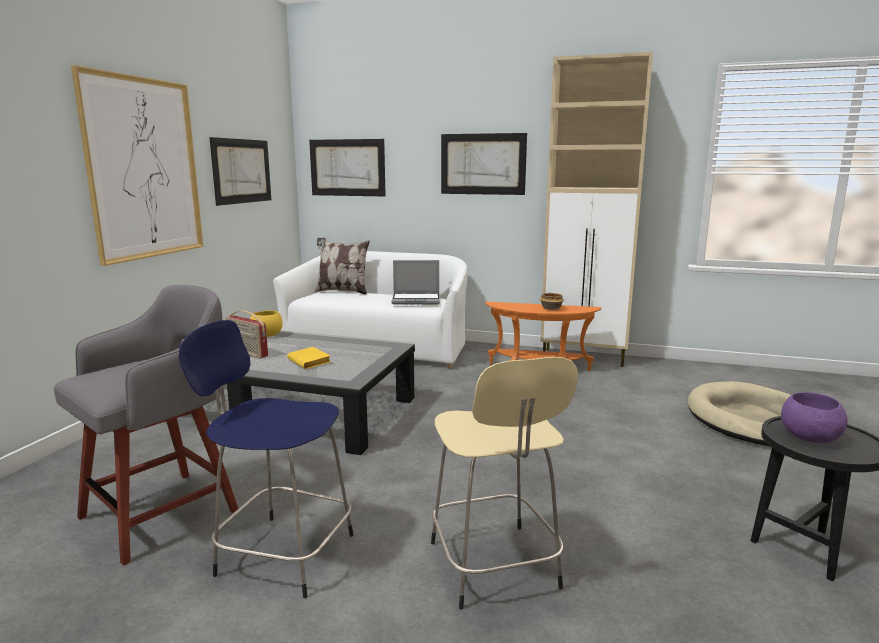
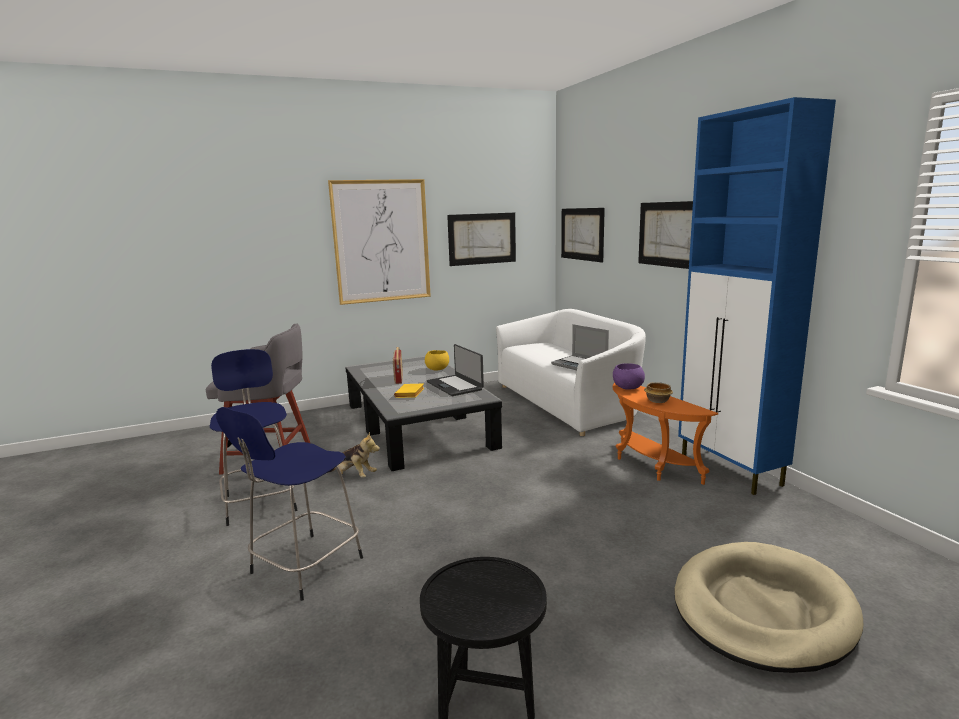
camera: 50 degrees right, 0 degrees up
pillow [315,237,370,295] -> none
beige stool [431,357,578,610] -> blue stool [216,407,363,601]
beige cabinet [540,52,653,367] -> blue cabinet [678,97,836,495]
purple bowl [781,392,848,443] -> purple bowl moved to [613,363,645,390]
none -> plush toy [327,432,380,478]
none -> laptop [427,344,484,396]

